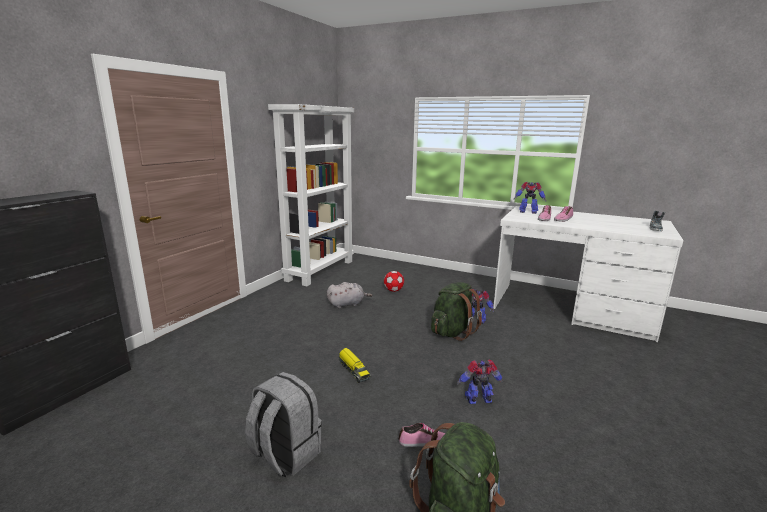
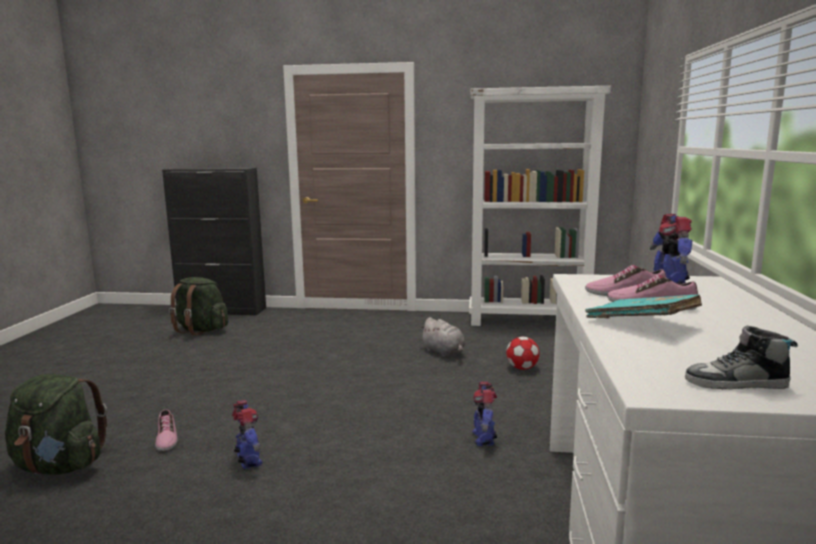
camera: 70 degrees right, 5 degrees down
grey backpack [245,372,322,478] -> none
toy truck [339,348,371,383] -> none
green backpack [431,282,482,341] -> green backpack moved to [169,277,228,335]
none -> turquoise book [586,295,702,318]

